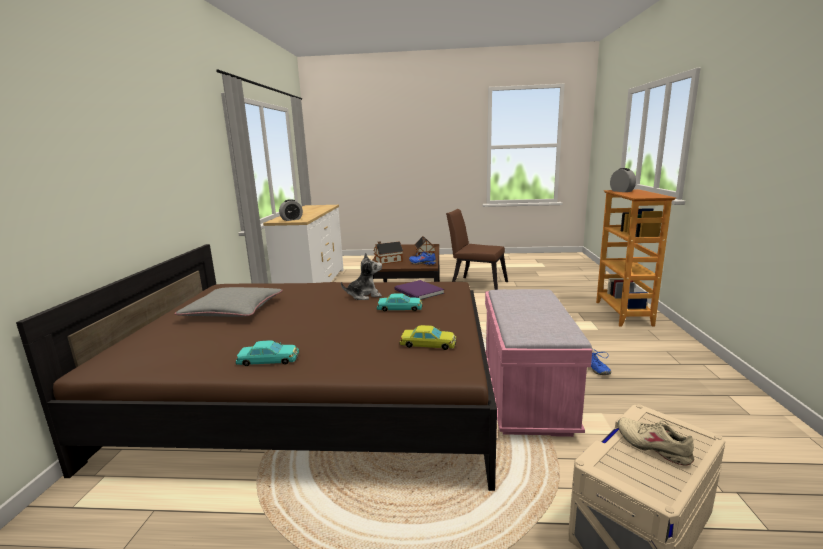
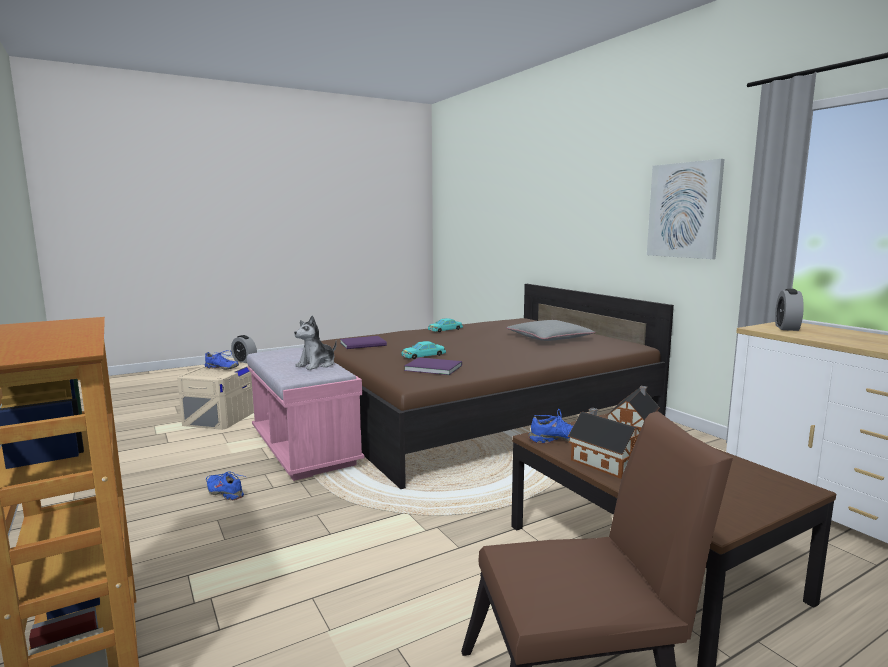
camera: 145 degrees right, 5 degrees down
plush toy [341,253,382,300] -> plush toy moved to [294,315,337,370]
yellow toy car [399,325,456,350] -> purple book [340,336,387,349]
alarm clock [610,168,636,192] -> alarm clock moved to [231,335,257,363]
beige shoe [618,418,694,466] -> blue shoe [205,350,239,370]
none -> picture [647,159,724,259]

